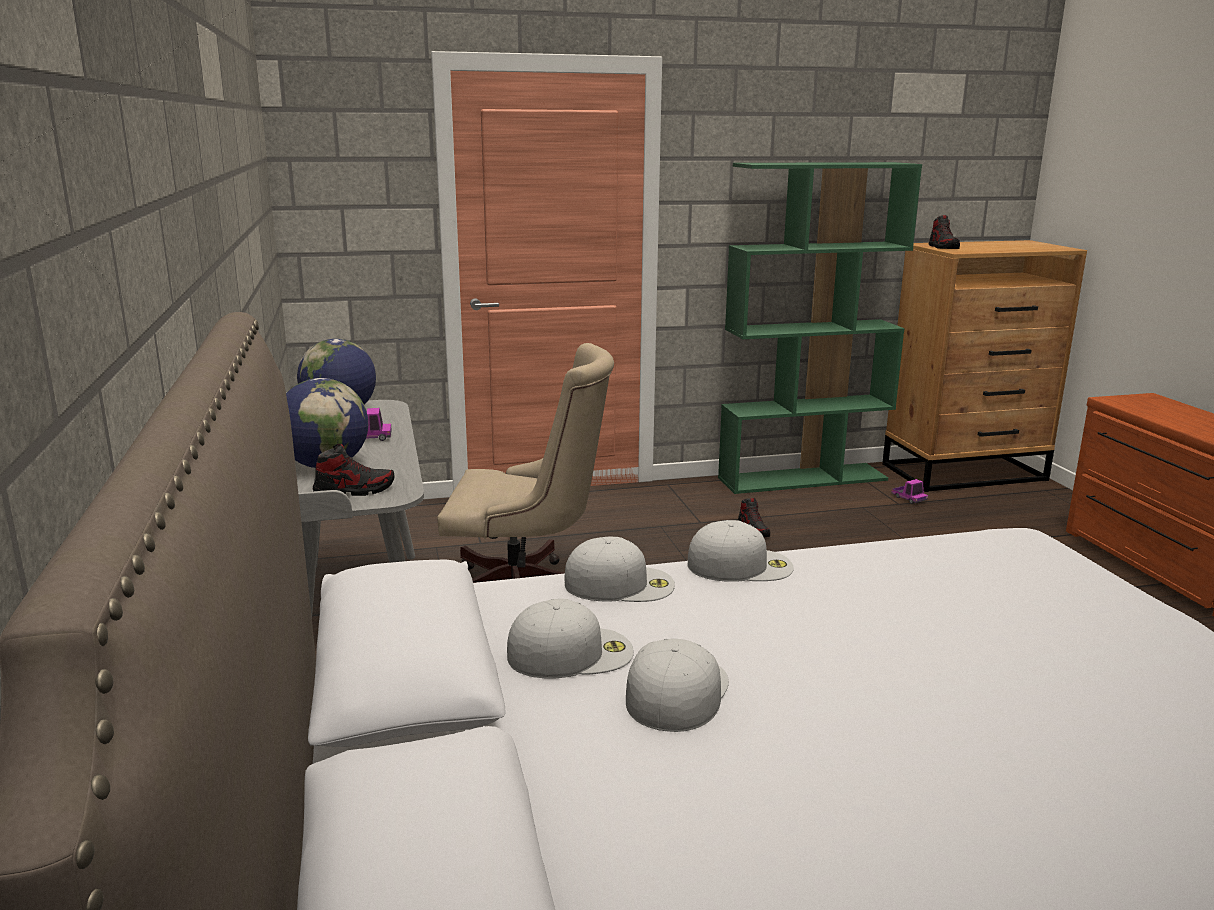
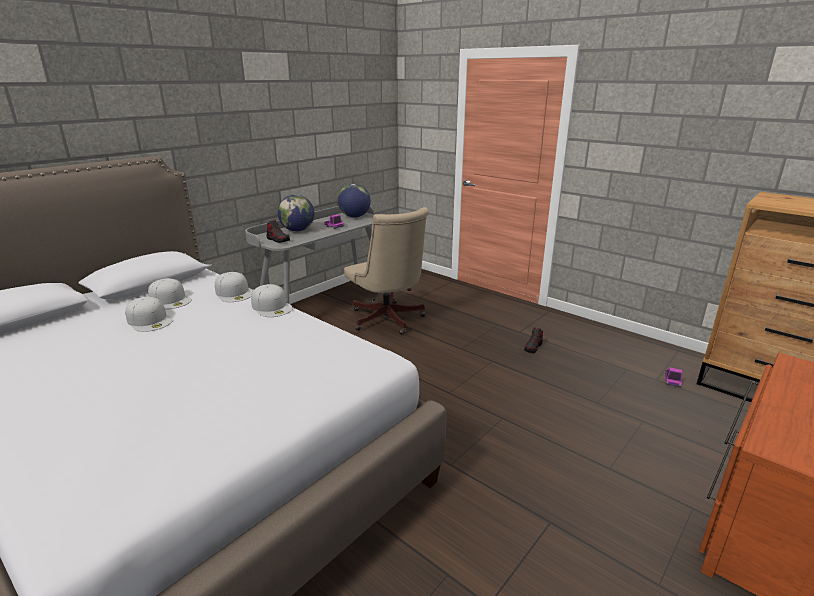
camera: 55 degrees right, 5 degrees up
white cap [626,639,729,732] -> white cap turned 60 degrees clockwise [125,297,173,332]
green bookcase [718,162,922,494] -> none
shoe [929,215,960,249] -> none

